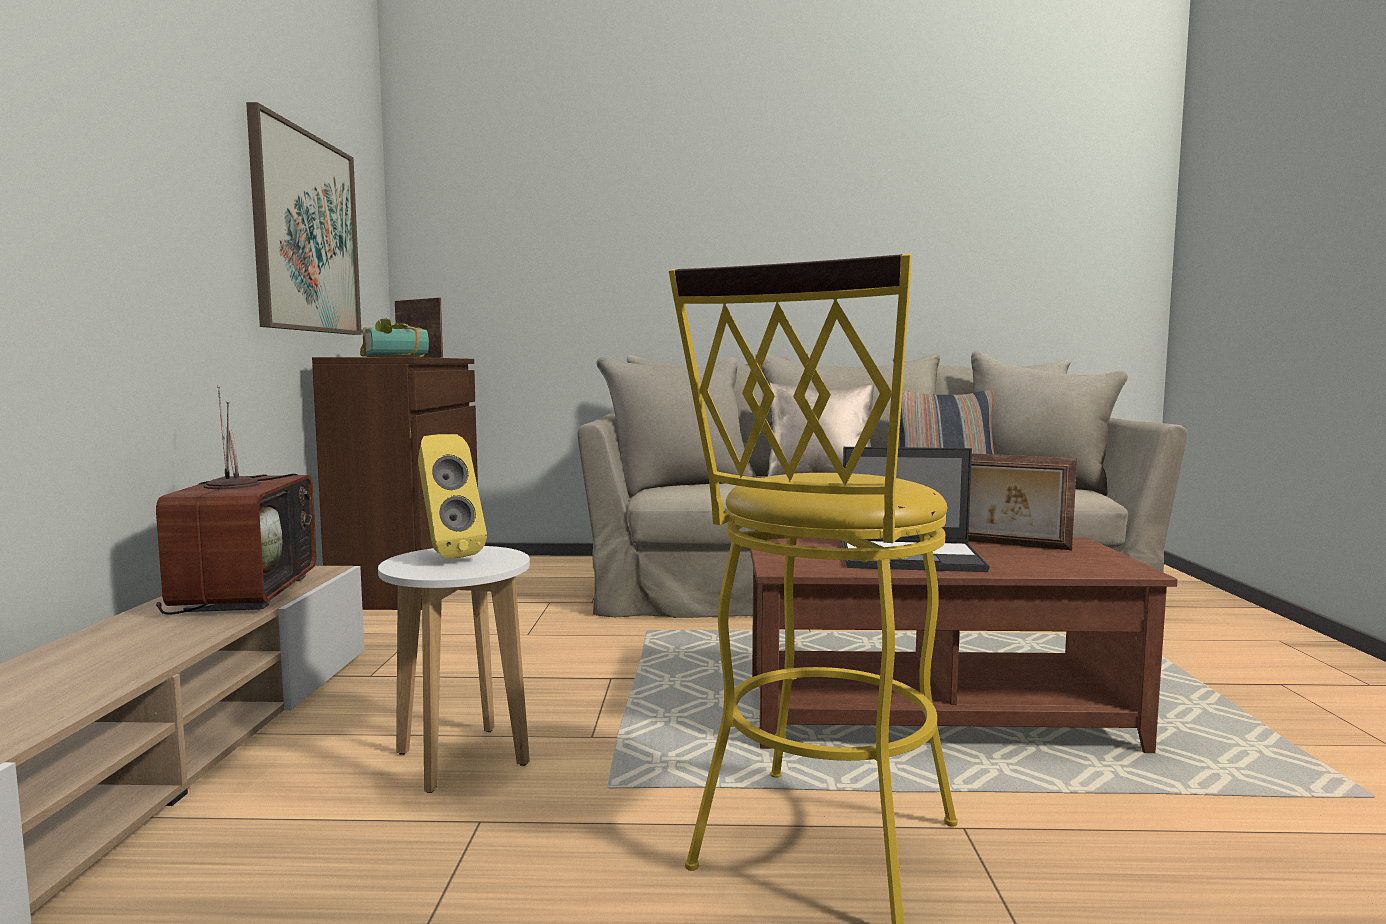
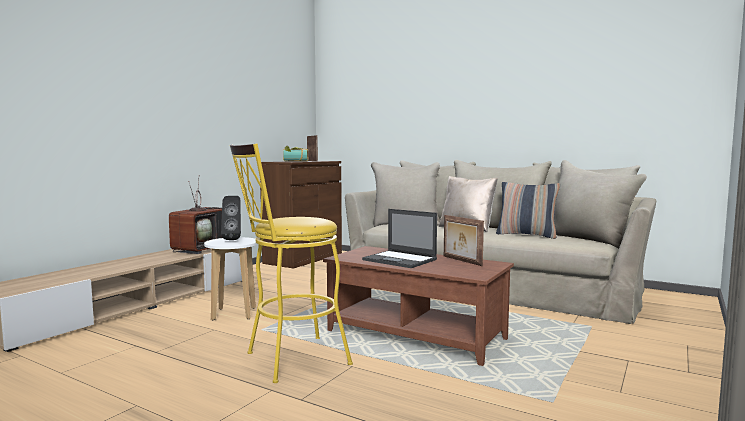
camera: 30 degrees right, 0 degrees up
picture [246,102,362,335] -> none
yellow speaker [418,434,487,559] -> black speaker [221,196,241,240]

